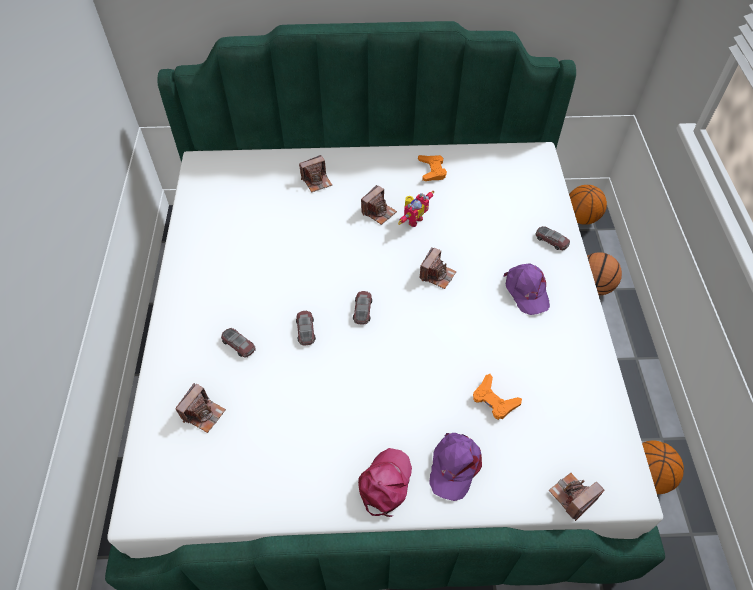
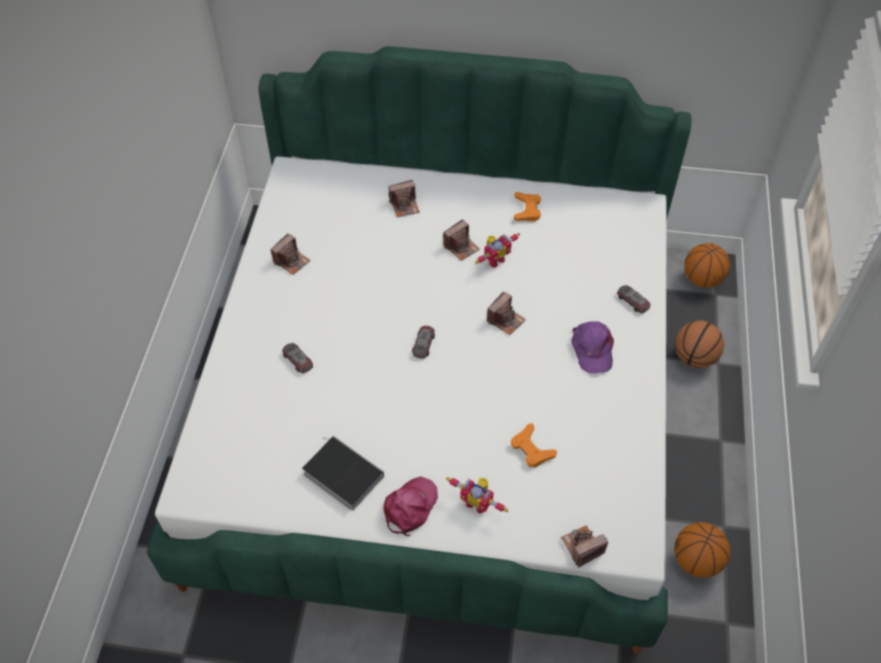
camera: 10 degrees right, 0 degrees up
camera [175,383,226,433] -> camera moved to [270,233,310,275]
toy car [296,311,316,346] -> none
purple cap [429,433,482,501] -> toy robot [446,477,509,514]
none -> book [302,436,384,511]

